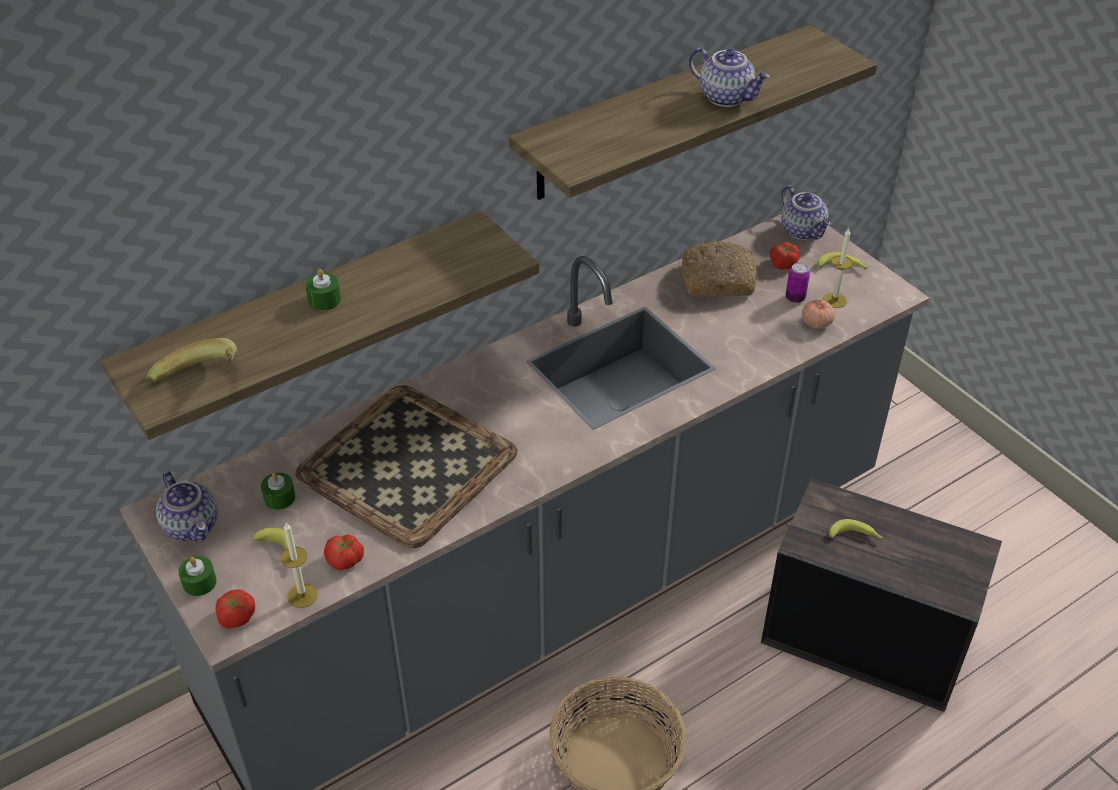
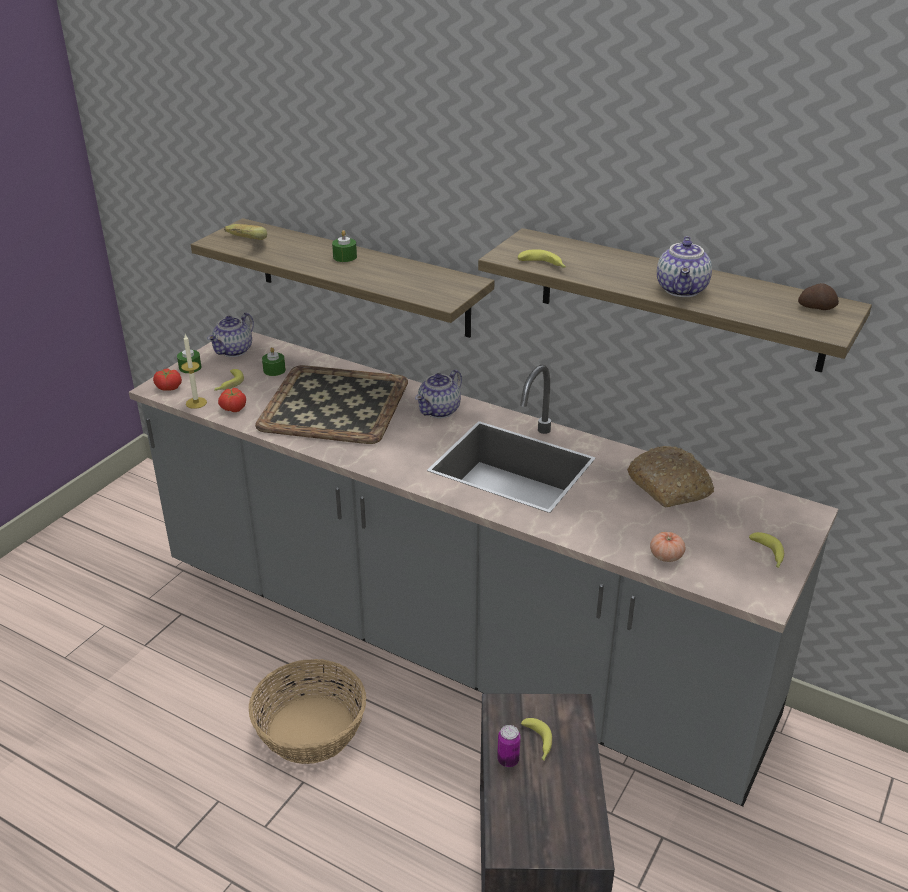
camera: 65 degrees right, 10 degrees down
tomato [770,242,800,270] -> none
teapot [781,185,832,240] -> teapot moved to [415,369,462,418]
can [786,263,810,303] -> can moved to [497,725,521,767]
candle [823,228,853,308] -> none
none -> banana [518,249,566,268]
none -> potato [798,283,839,310]

